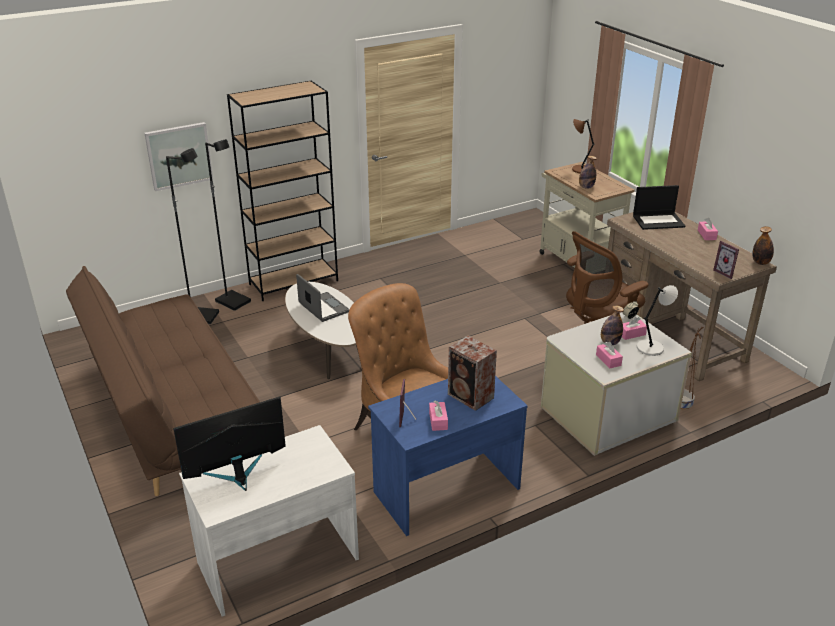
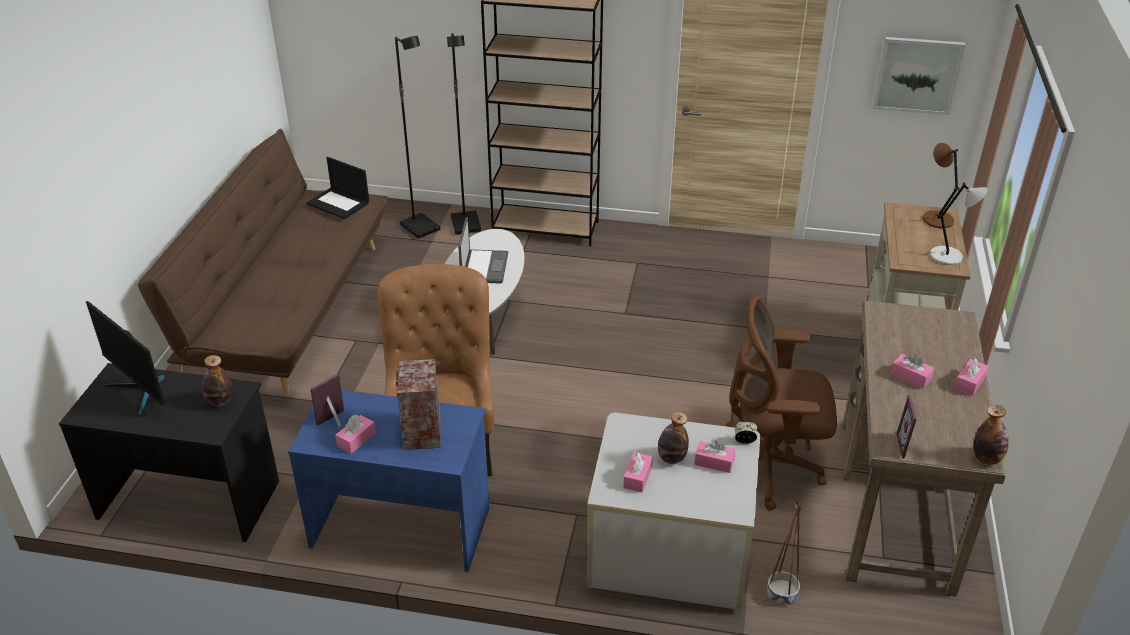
camera: 40 degrees right, 5 degrees up
picture [144,122,213,191] -> picture moved to [873,37,965,115]
monitor [173,397,286,491] -> monitor turned 150 degrees counterclockwise [86,301,165,416]
white desk [179,425,359,616] -> black desk [59,363,279,542]
bottle [579,156,597,189] -> bottle moved to [202,355,233,407]
laptop [633,185,685,230] -> laptop moved to [306,157,369,219]
grey table lamp [637,285,678,356] -> grey table lamp moved to [930,182,987,265]
none -> pink tissue box [891,354,934,389]

